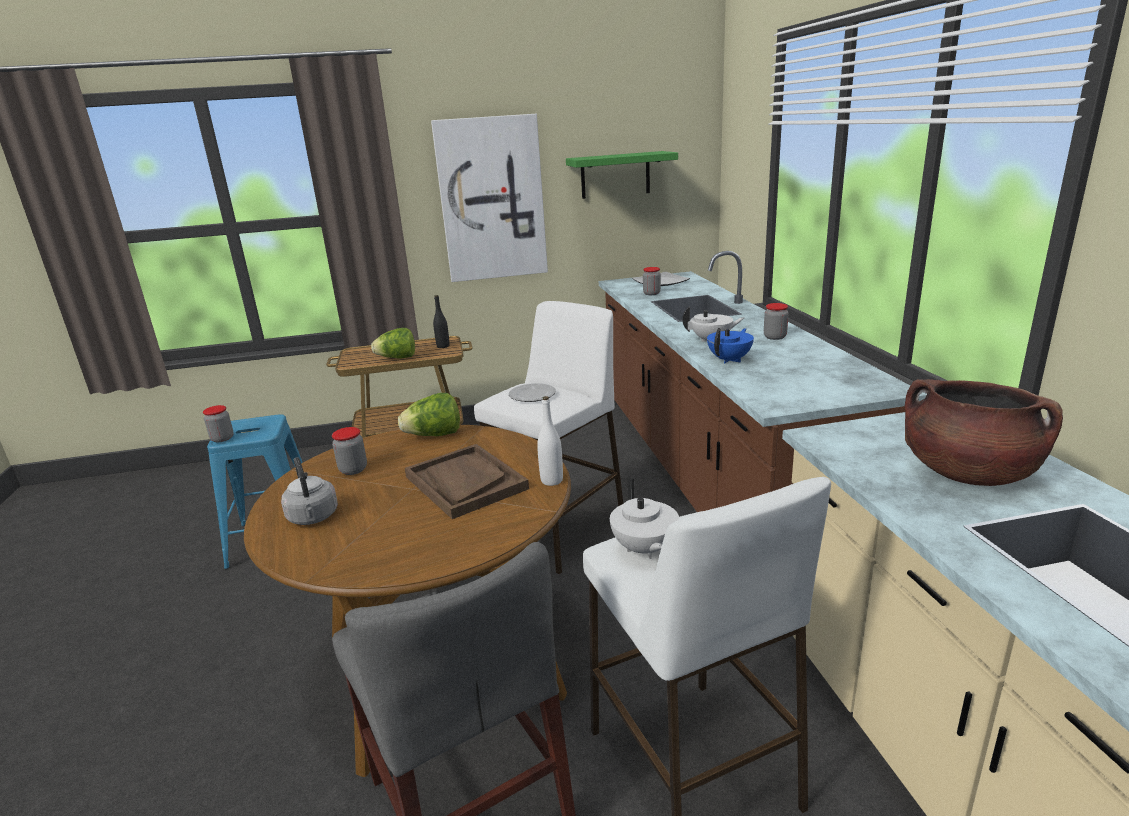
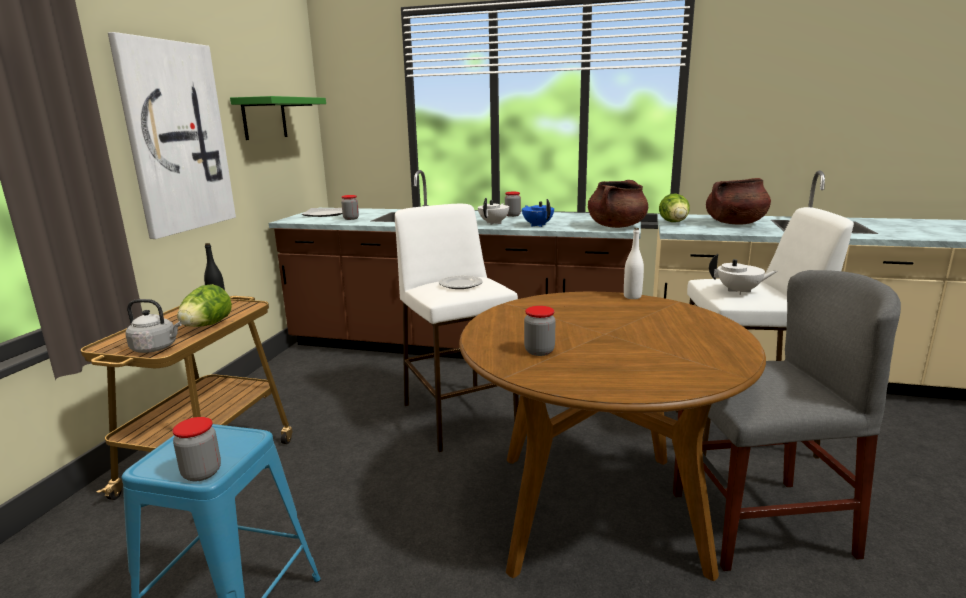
camera: 65 degrees left, 5 degrees down
grey kettle [281,457,338,525] -> grey kettle moved to [126,299,182,353]
lettuce [398,393,460,436] -> lettuce moved to [659,193,690,222]
brown tray [405,444,529,519] -> none
none -> brown cooking pot [588,180,648,228]

